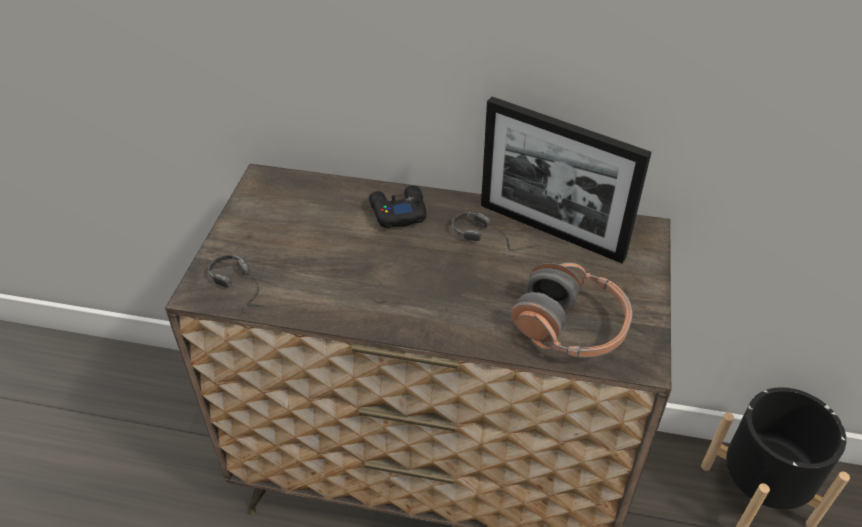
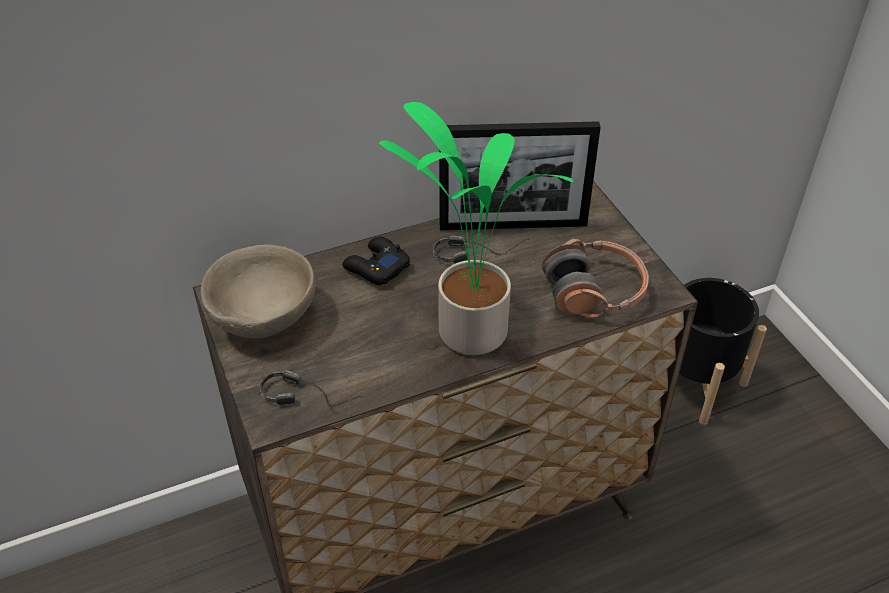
camera: 35 degrees left, 0 degrees up
none -> beige bowl [201,245,316,338]
none -> potted plant [379,102,573,355]

